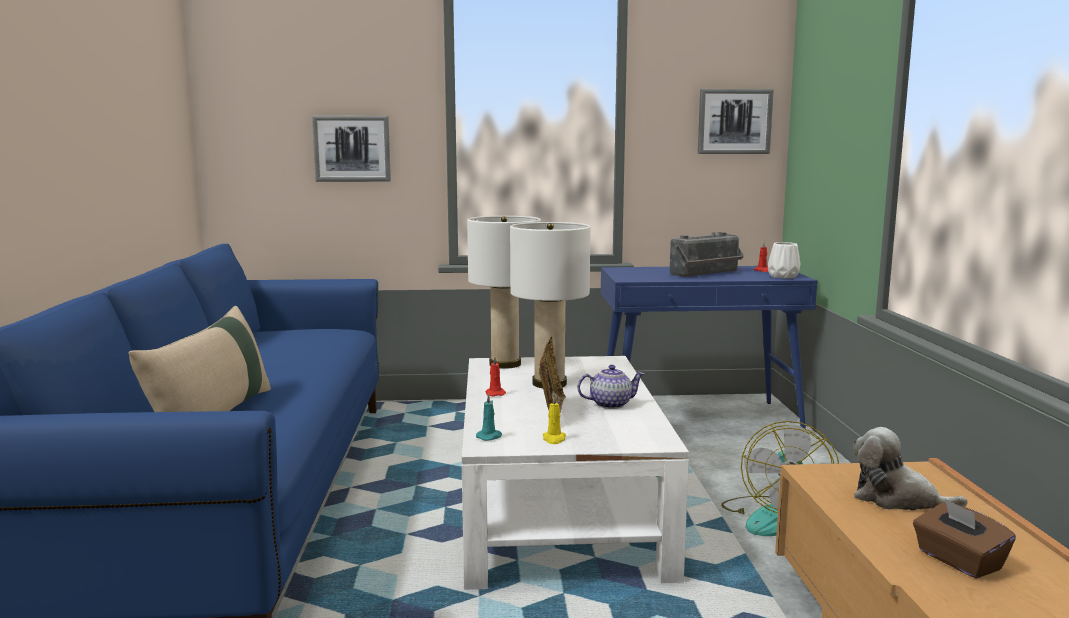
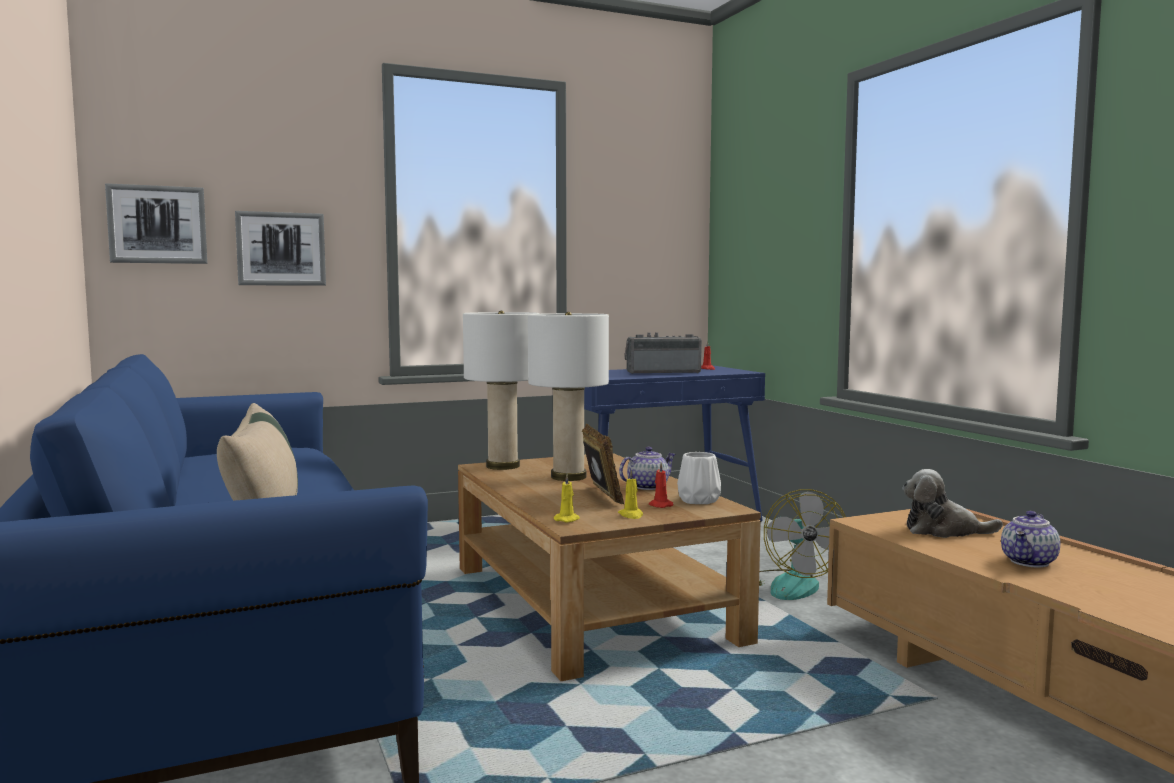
camera: 20 degrees left, 5 degrees down
white coffee table [461,356,689,590] -> brown coffee table [458,453,761,681]
turquoise candle [476,393,502,441] -> yellow candle [554,474,580,522]
red candle [486,357,506,396] -> red candle moved to [649,462,673,508]
radio [670,232,744,277] -> radio turned 135 degrees counterclockwise [624,333,702,374]
picture [698,89,774,154] -> picture moved to [105,183,207,264]
white vase [768,242,800,279] -> white vase moved to [677,452,721,504]
brown tissue box [913,499,1016,579] -> teapot [1001,511,1060,568]

